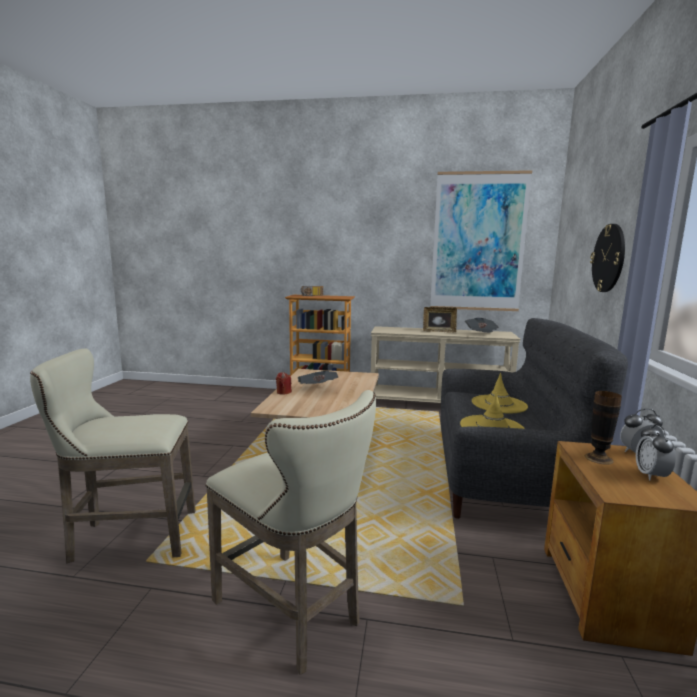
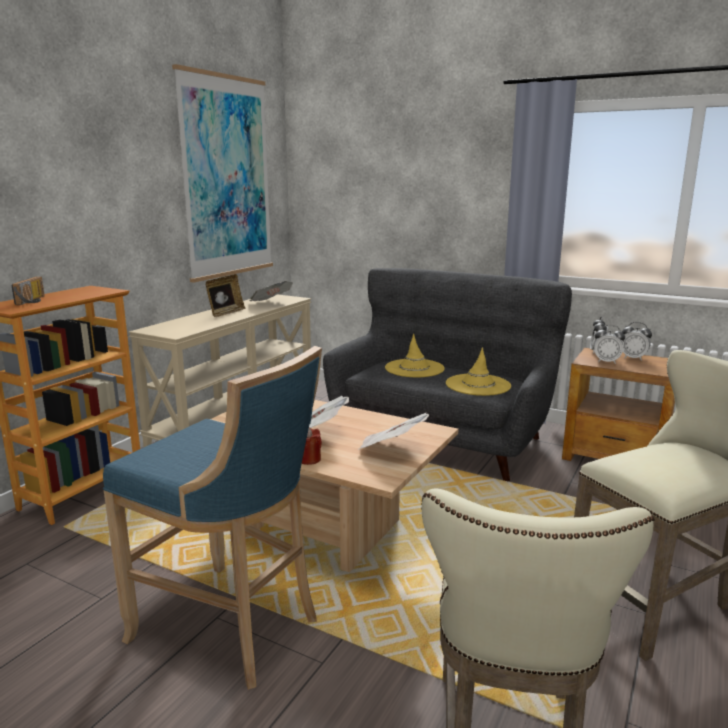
camera: 70 degrees left, 5 degrees up
vase [585,391,622,465] -> alarm clock [594,325,625,364]
wall clock [590,224,625,292] -> none
none -> blue stool [103,346,322,690]
none -> newspaper [357,412,429,450]

